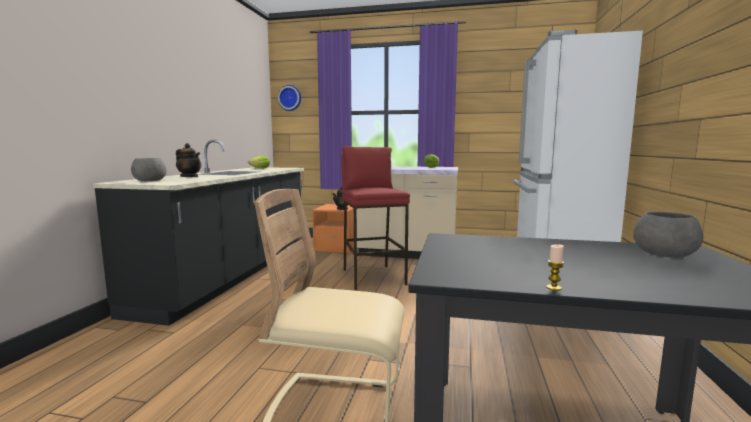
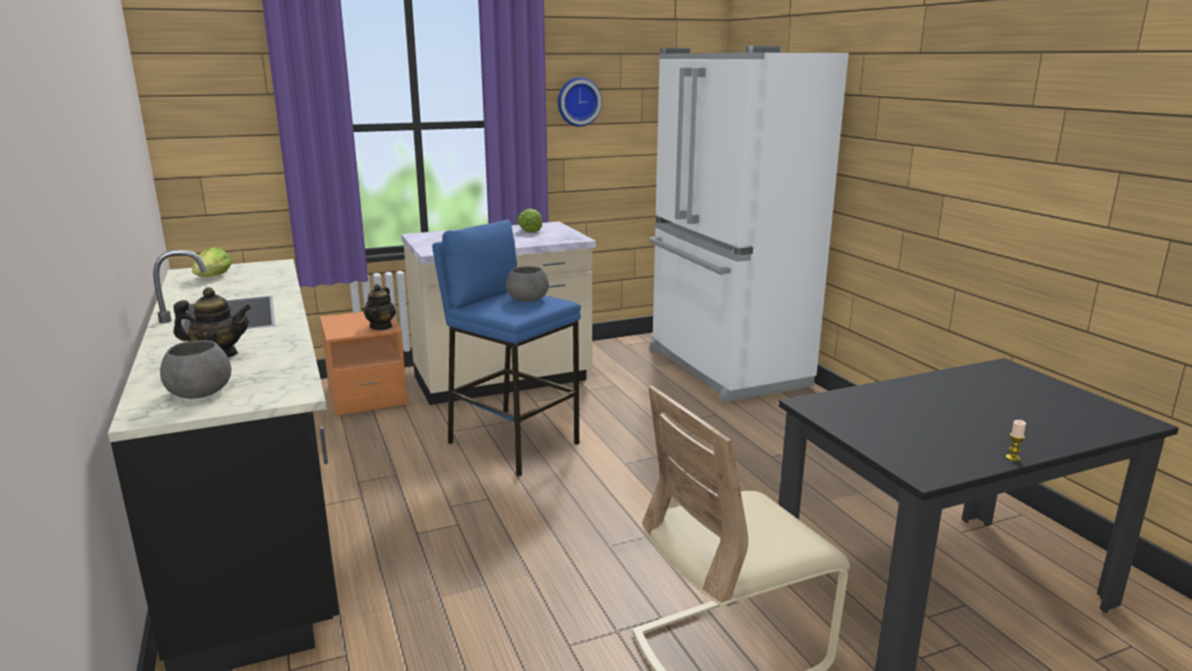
camera: 35 degrees left, 10 degrees up
wall clock [278,85,301,111] -> wall clock moved to [558,77,602,127]
red stool [341,146,410,290] -> blue stool [432,220,581,476]
grey bowl [633,212,703,258] -> grey bowl moved to [506,266,549,302]

